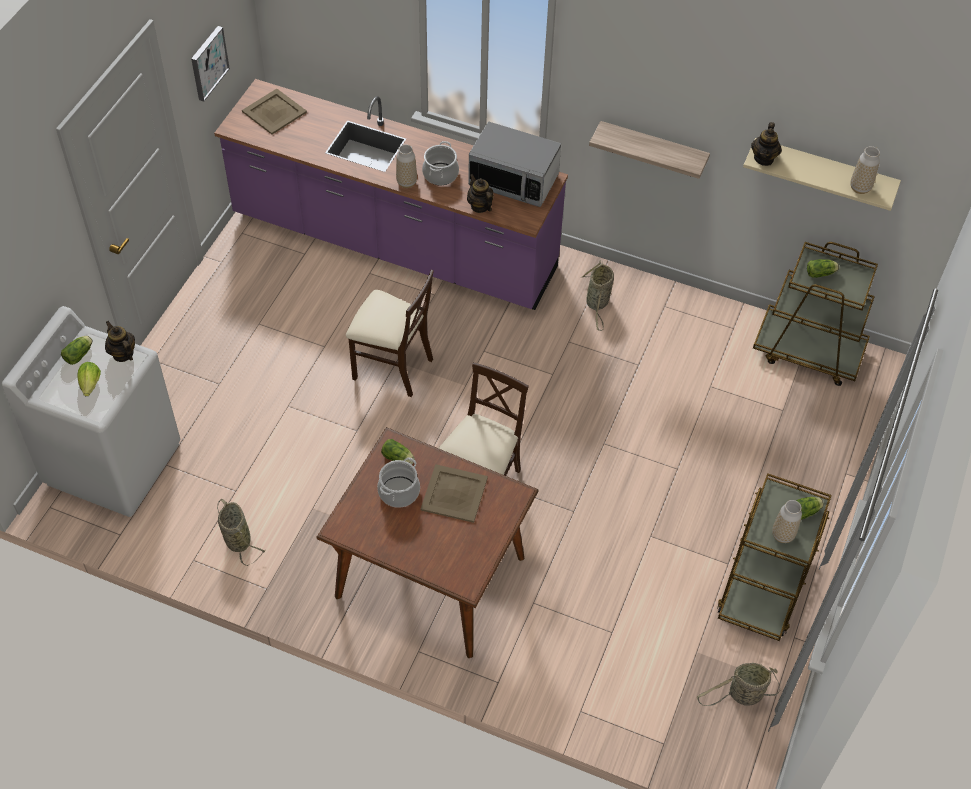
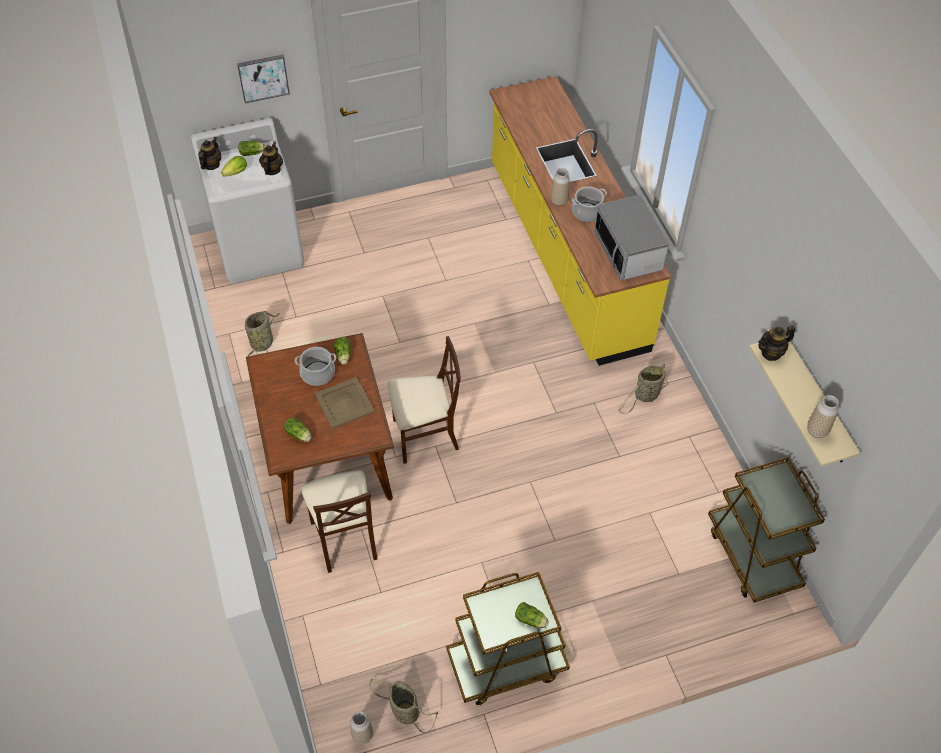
camera: 50 degrees right, 0 degrees up
picture [191,26,230,102] -> picture moved to [237,55,290,103]
purple counter [214,79,568,310] -> yellow counter [489,76,671,366]
beige tray [242,89,307,135] -> none
beige chair [346,269,434,397] -> beige chair moved to [301,470,378,573]
teapot [467,174,494,213] -> teapot moved to [198,137,221,170]
shelf [589,121,710,179] -> none
vase [772,500,802,543] -> vase moved to [350,711,373,744]
lettuce [807,259,839,278] -> lettuce moved to [284,417,312,442]

